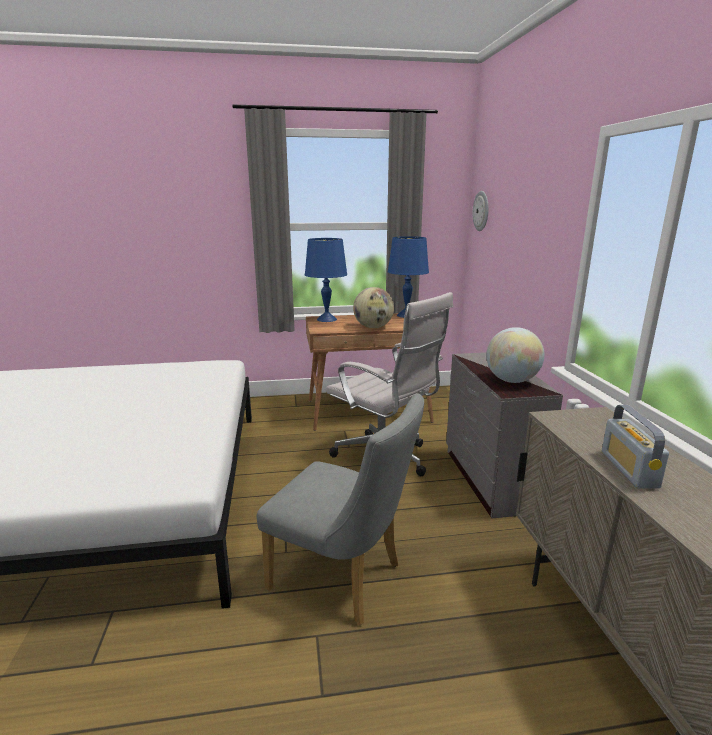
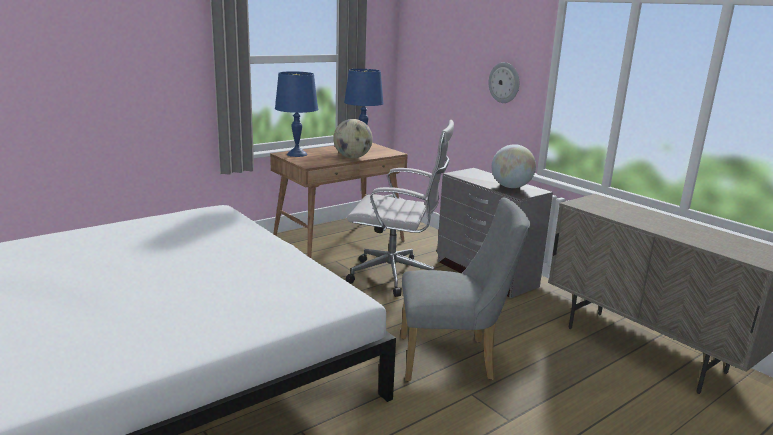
camera: 30 degrees left, 0 degrees up
wall clock [473,191,489,231] -> wall clock moved to [489,62,519,103]
radio [602,405,669,489] -> none

